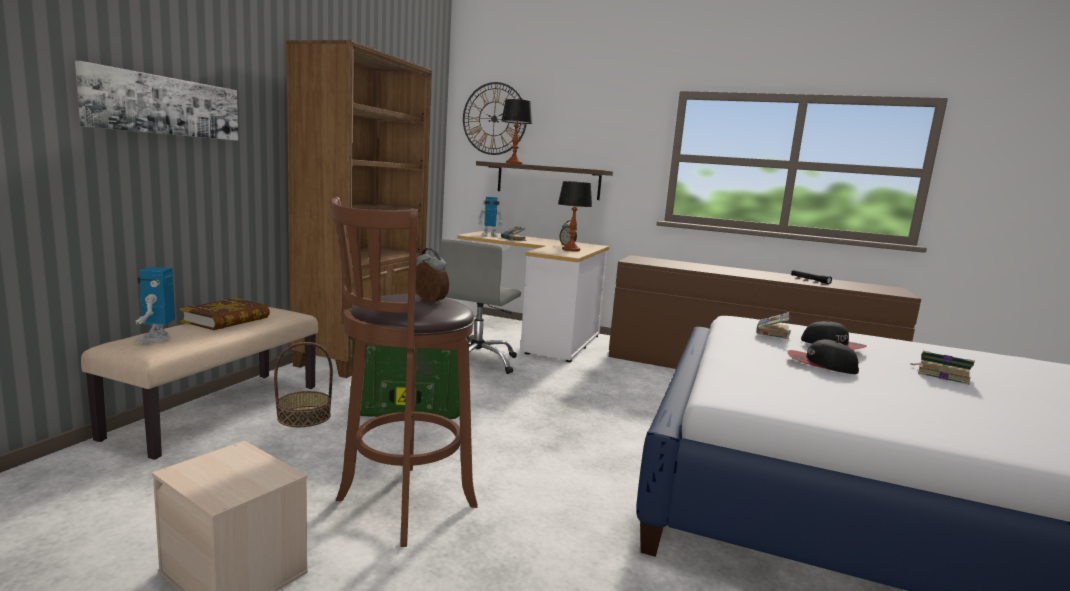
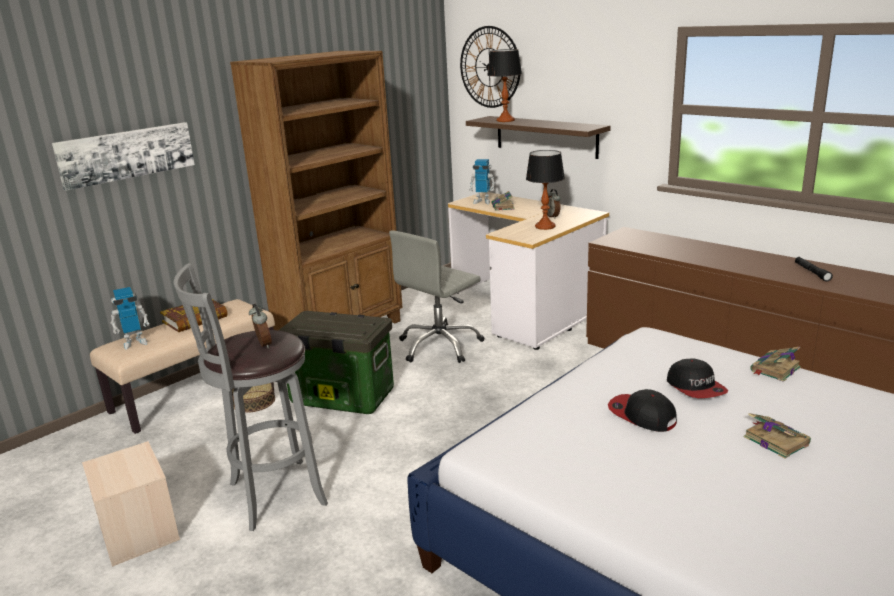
camera: 25 degrees right, 10 degrees up
toy robot [133,267,175,344] -> toy robot turned 135 degrees counterclockwise [110,287,150,350]
brown stool [330,197,478,547] -> grey stool [174,263,328,531]
book [756,312,791,339] -> book moved to [750,347,801,382]

